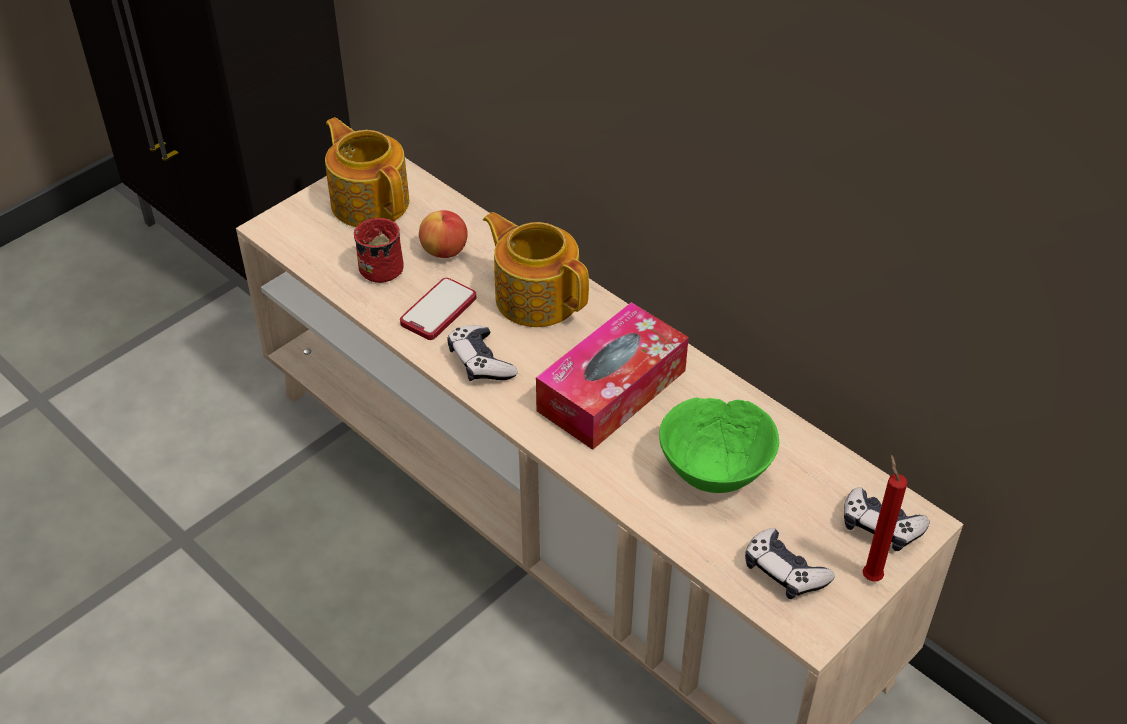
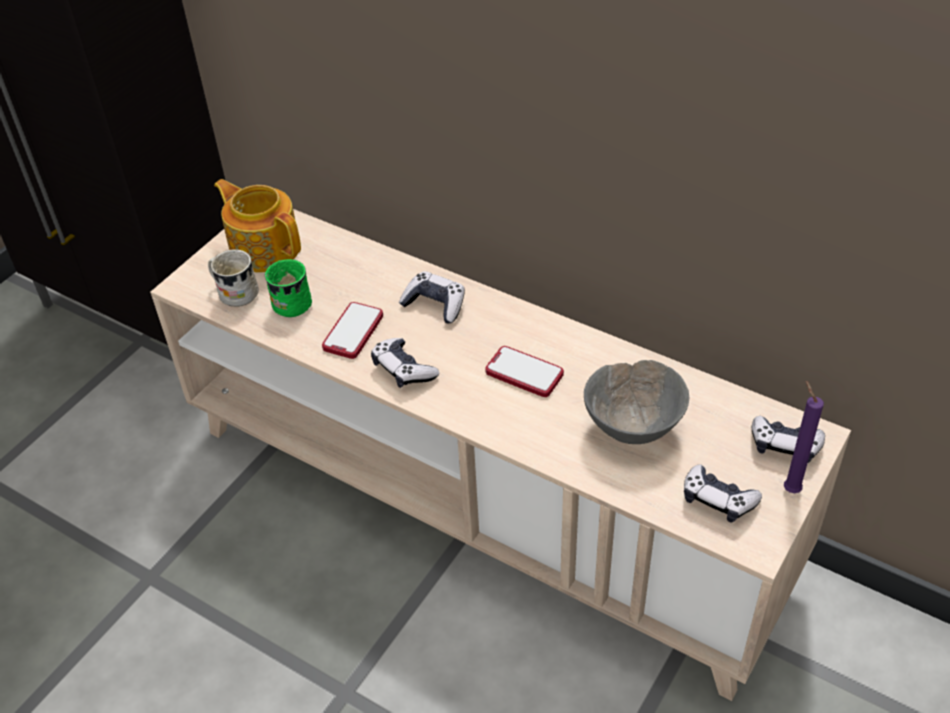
camera: 10 degrees left, 0 degrees up
red mug [354,218,404,283] -> green mug [264,259,312,317]
apple [419,210,468,258] -> none
teapot [483,212,589,327] -> game controller [399,271,465,323]
tissue box [536,302,689,450] -> phone [485,346,564,397]
green bowl [659,398,779,493] -> grey bowl [584,360,690,444]
red candle [862,455,907,581] -> purple candle [784,381,824,493]
none -> white mug [208,249,259,307]

